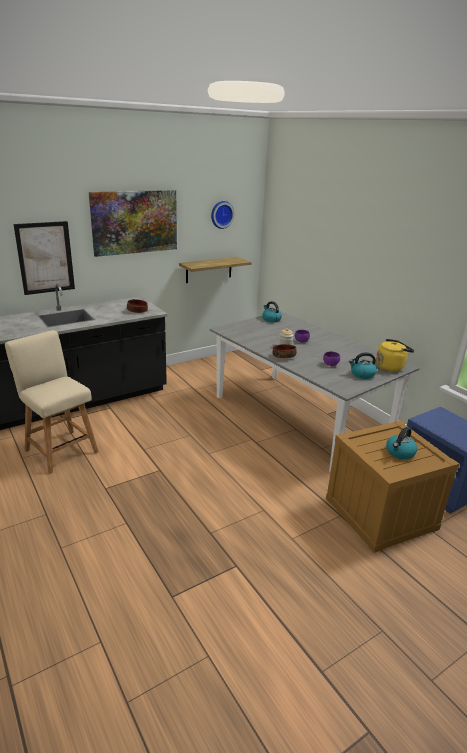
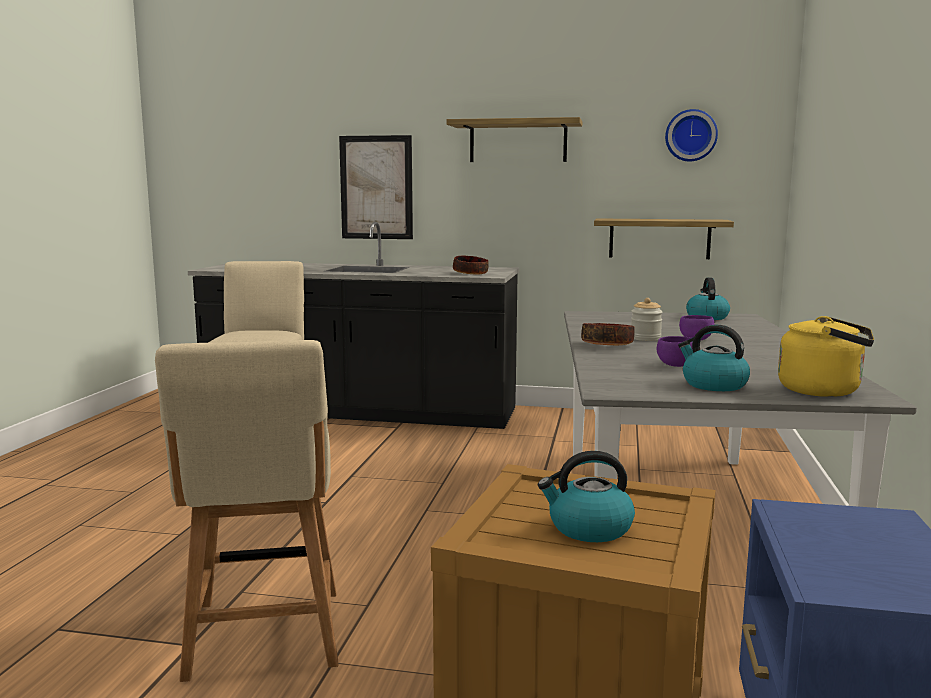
camera: 45 degrees right, 15 degrees down
picture [89,190,177,257] -> shelf [446,117,582,162]
none -> beige chair [155,340,338,682]

